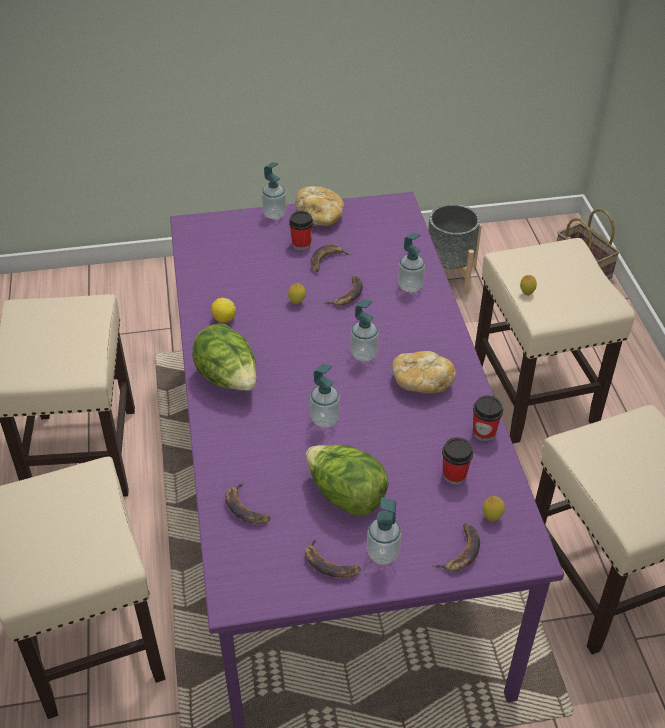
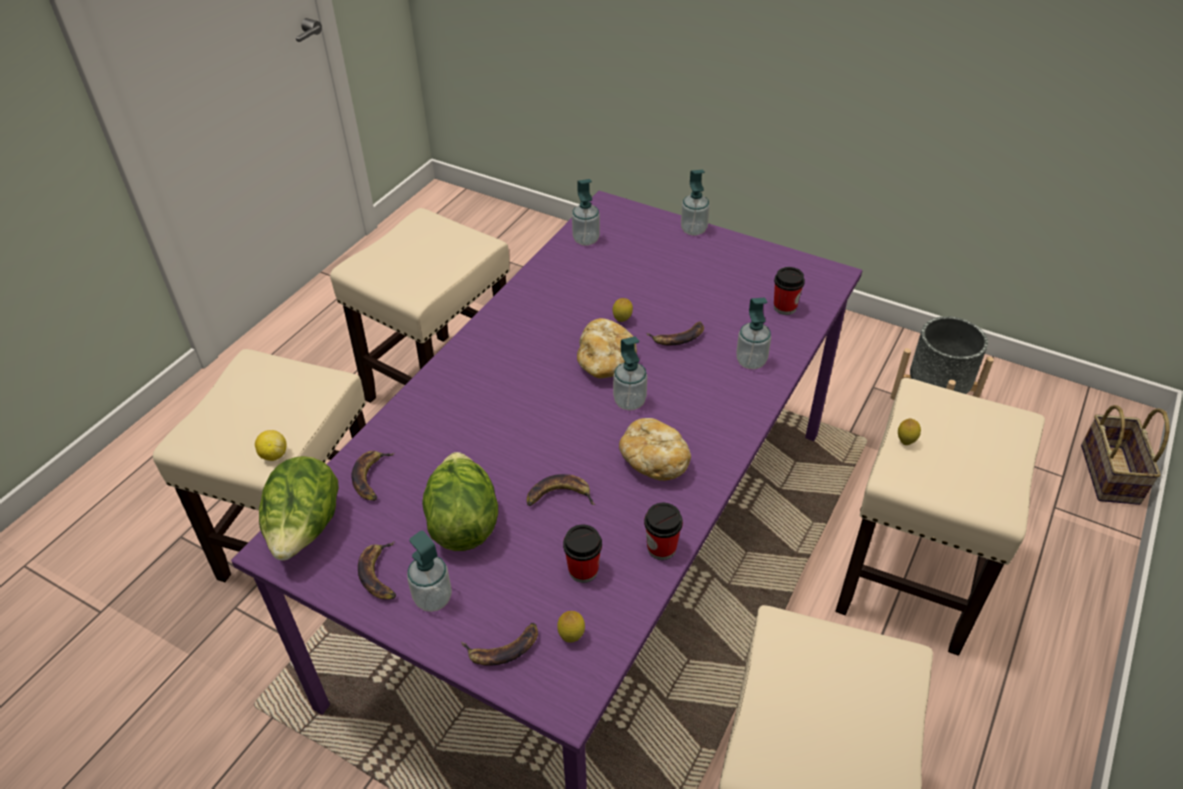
camera: 40 degrees right, 0 degrees up
lettuce [192,324,256,391] -> lettuce moved to [259,456,339,561]
lemon [211,298,236,323] -> lemon moved to [255,430,287,461]
cup [289,211,313,250] -> cup moved to [774,267,805,315]
bread [295,186,344,226] -> bread moved to [577,318,637,378]
soap dispenser [310,364,340,428] -> soap dispenser moved to [572,179,600,246]
banana [311,244,351,272] -> banana moved to [527,474,595,506]

